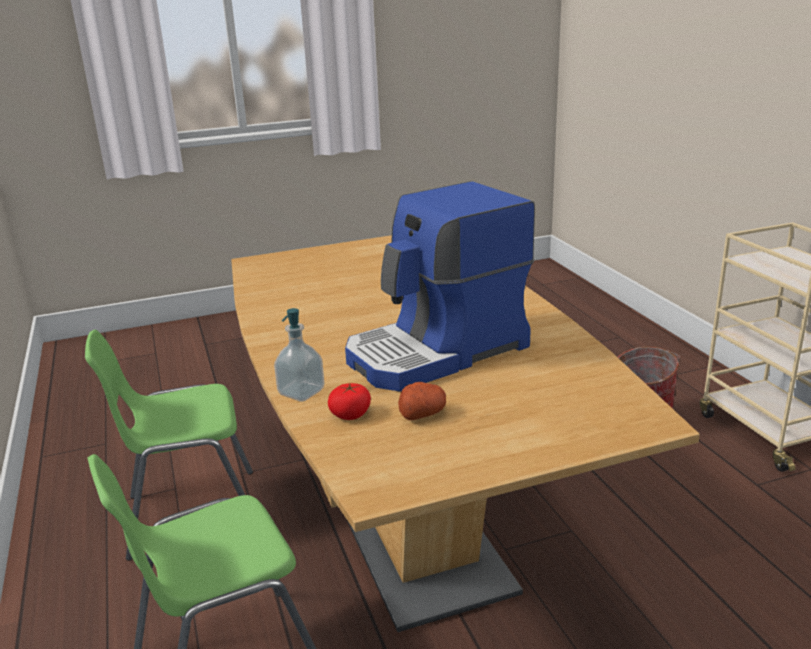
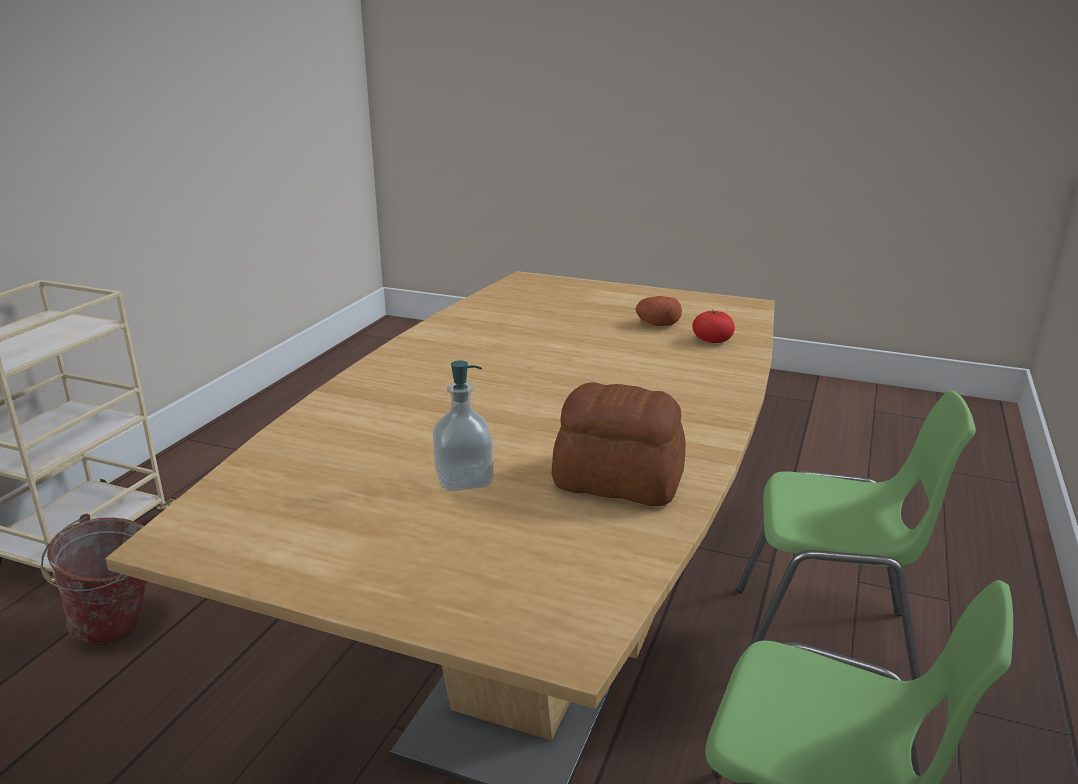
camera: 140 degrees left, 0 degrees up
soap dispenser [274,308,324,401] -> soap dispenser moved to [433,361,494,491]
coffee machine [345,181,535,391] -> none
none -> bread [552,382,686,506]

